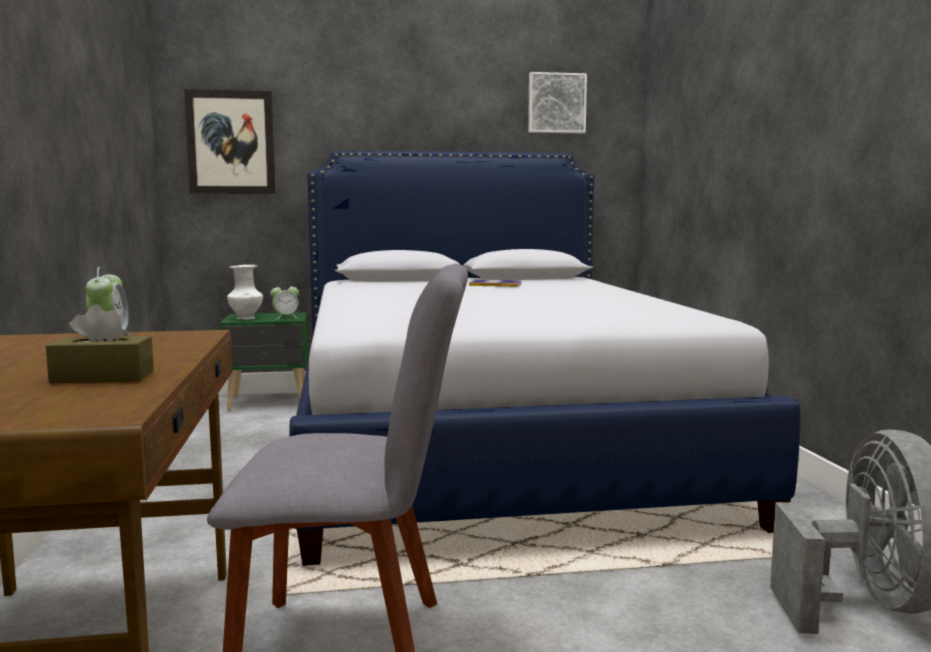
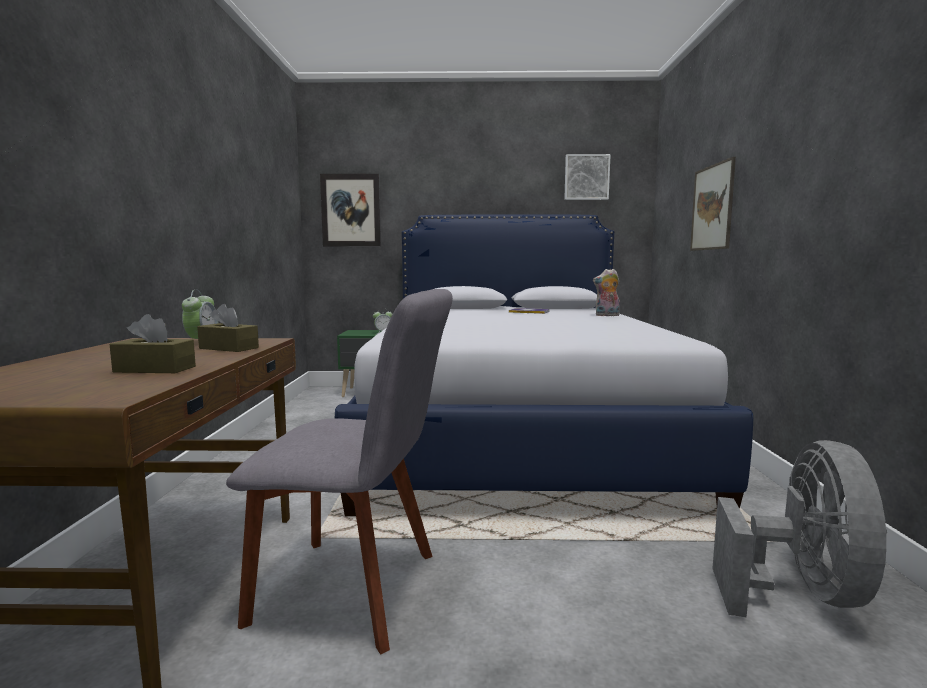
camera: 10 degrees right, 0 degrees up
white vase [227,265,263,320] -> none
none -> brown tissue box [197,304,259,352]
none -> plush toy [593,269,620,316]
none -> picture [690,157,736,251]

